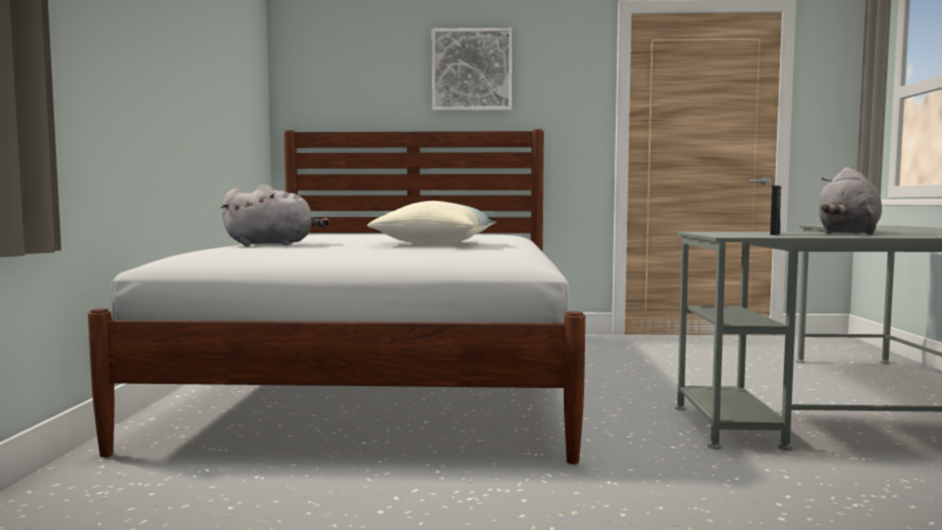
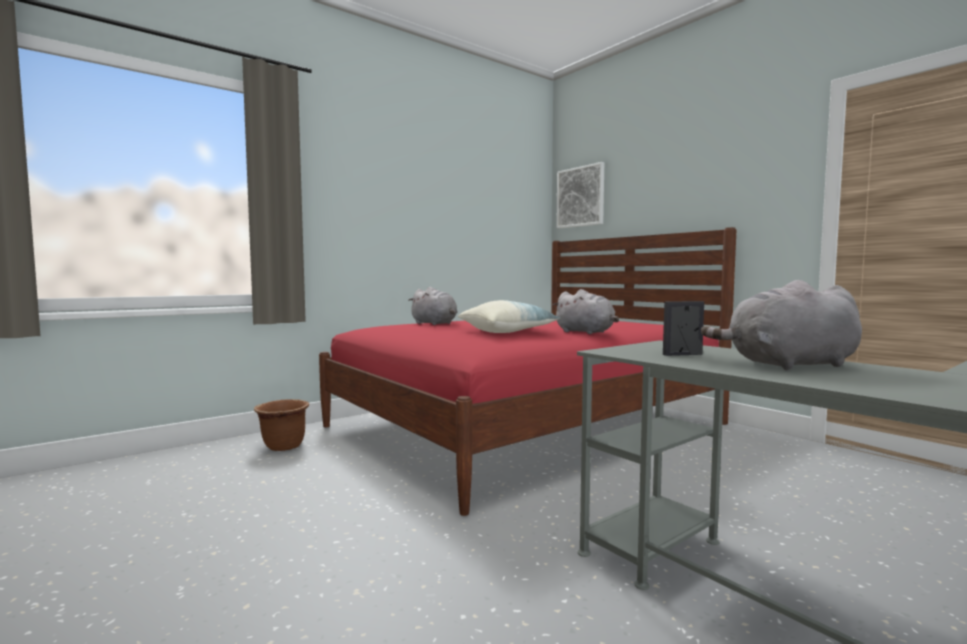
camera: 50 degrees right, 0 degrees up
white bed [88,129,585,464] -> red bed [319,227,737,516]
picture [432,28,512,111] -> picture moved to [556,162,604,229]
none -> brown planter [254,399,309,451]
none -> grey plush toy [553,289,619,334]

